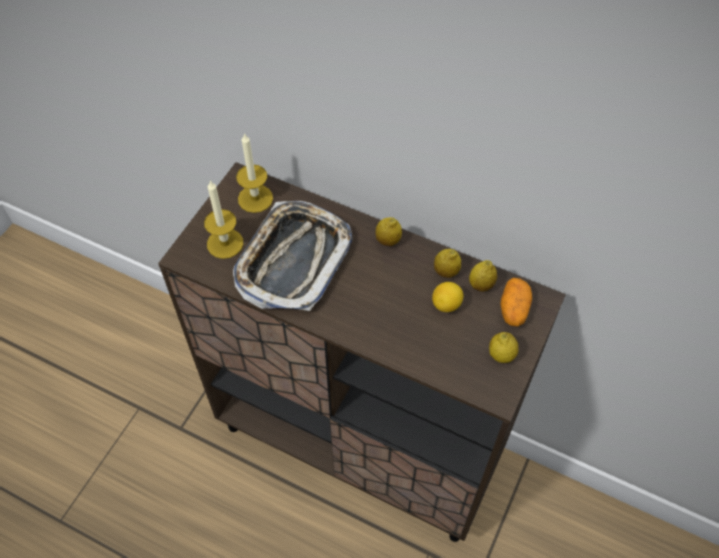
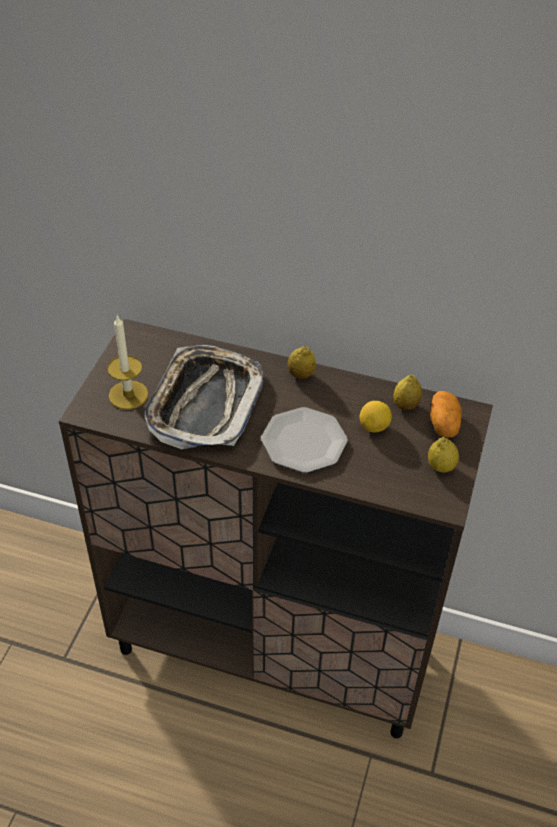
camera: 10 degrees left, 10 degrees down
candle [236,133,273,213] -> none
lemon [434,249,461,278] -> none
none -> plate [261,407,348,473]

